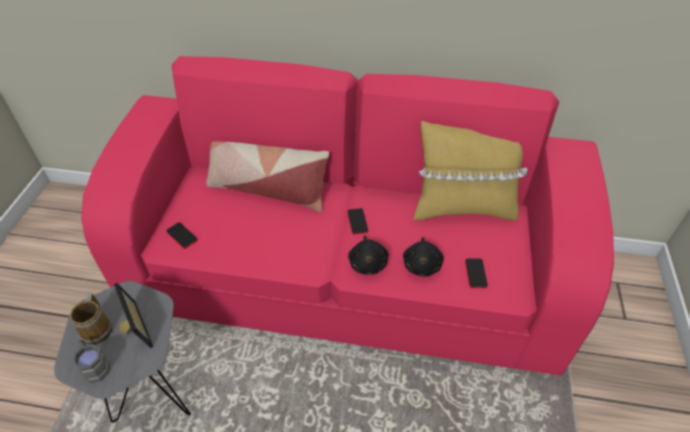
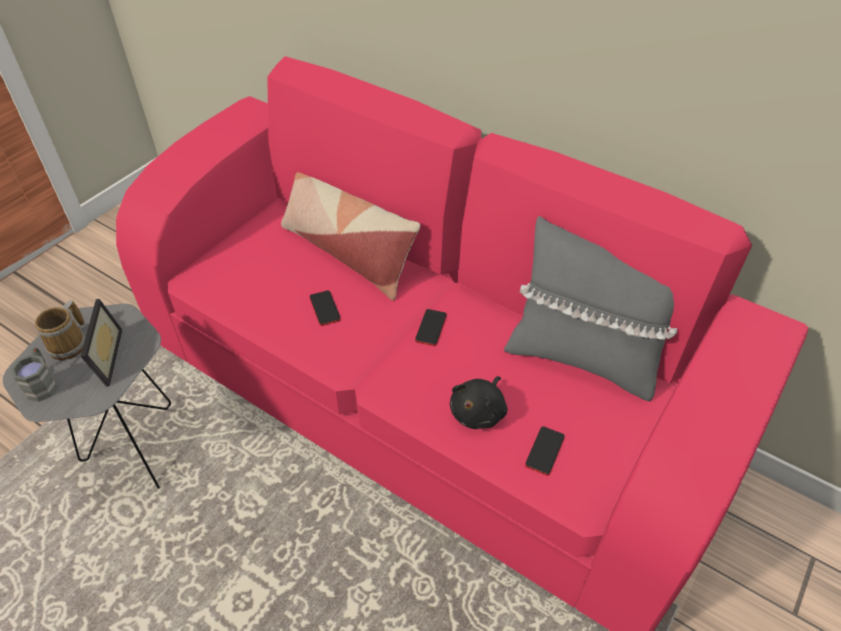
camera: 25 degrees right, 0 degrees up
phone [166,222,198,249] -> phone moved to [310,290,341,326]
black plush toy [348,235,388,275] -> none
yellow pillow [413,121,528,221] -> grey pillow [504,216,677,401]

